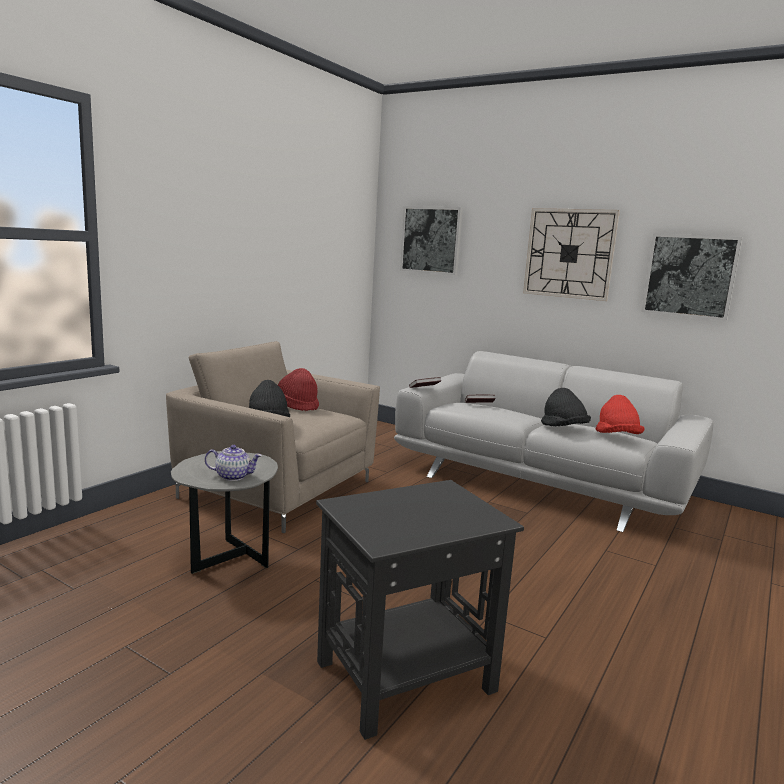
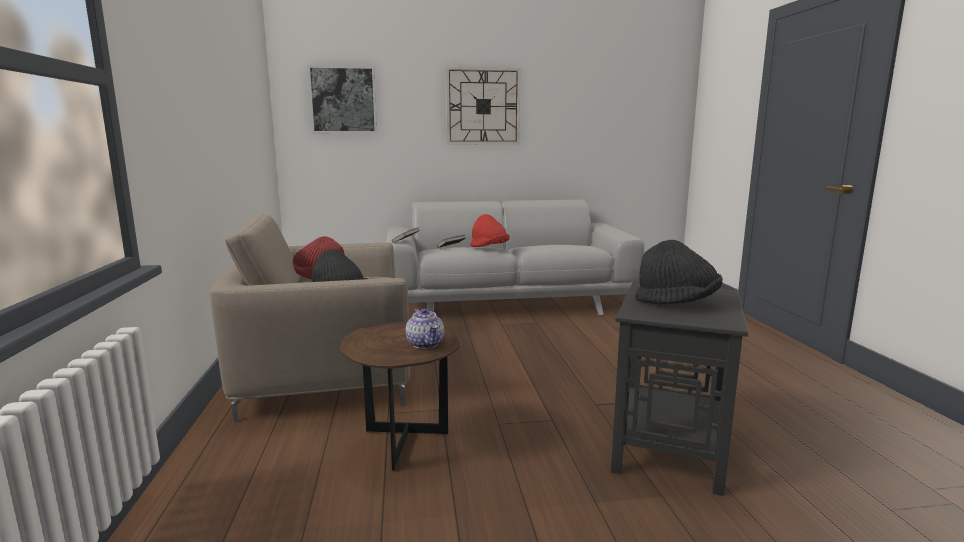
camera: 40 degrees left, 0 degrees up
grey side table [171,451,278,574] -> brown side table [340,322,460,471]
teapot [205,445,262,481] -> teapot turned 105 degrees clockwise [406,308,444,349]
black hat [541,388,591,426] -> black hat moved to [635,240,722,305]
red hat [596,395,645,434] -> red hat moved to [470,214,510,247]
picture [641,233,742,321] -> none

